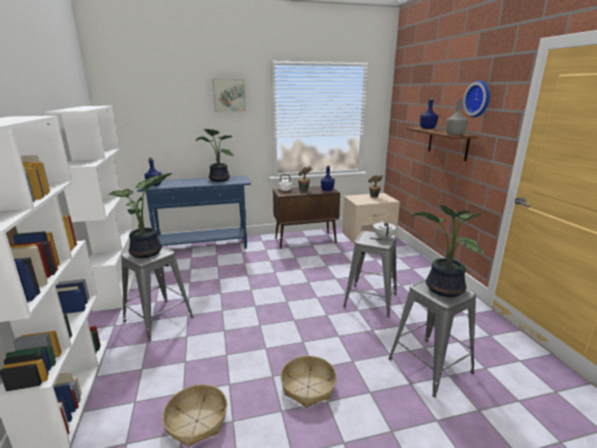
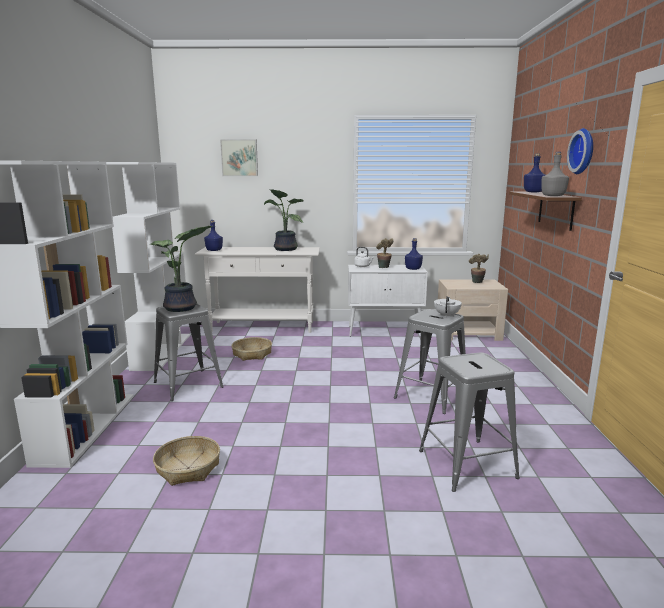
camera: 15 degrees right, 5 degrees down
blue console table [137,176,251,249] -> white console table [195,247,320,333]
picture [212,79,246,112] -> picture moved to [220,139,258,176]
brown cabinet [273,186,340,249] -> white cabinet [348,265,428,336]
basket [281,356,337,408] -> basket moved to [232,337,272,361]
potted plant [412,205,484,297] -> none

